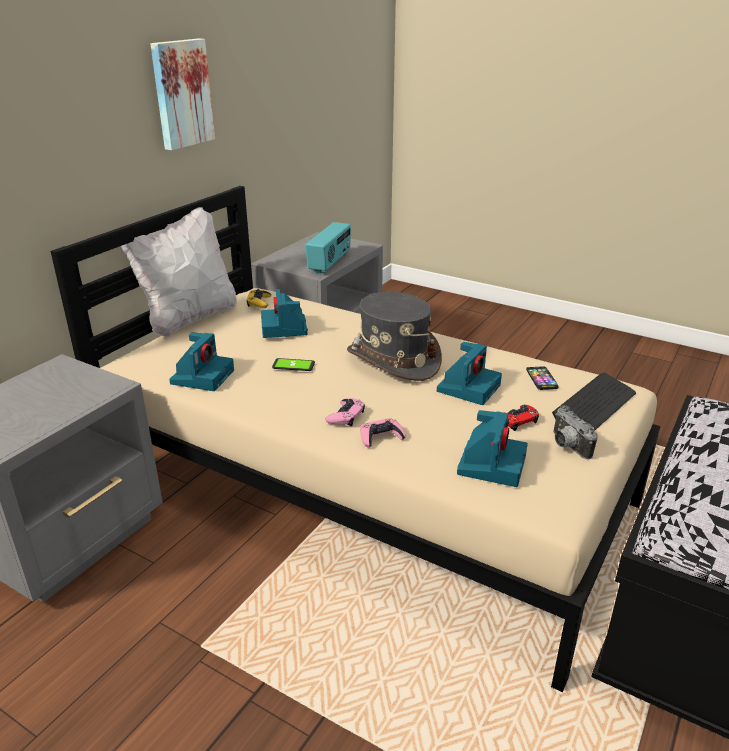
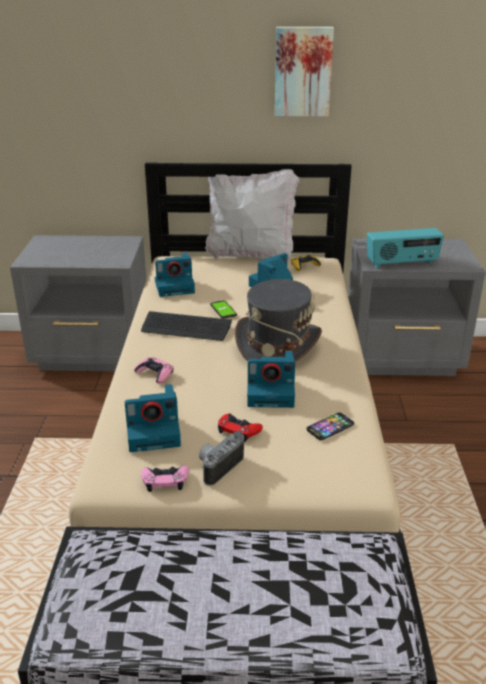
camera: 60 degrees right, 0 degrees up
pink game controller [325,398,365,426] -> pink game controller moved to [141,465,189,492]
keyboard [552,373,636,431] -> keyboard moved to [141,311,232,341]

